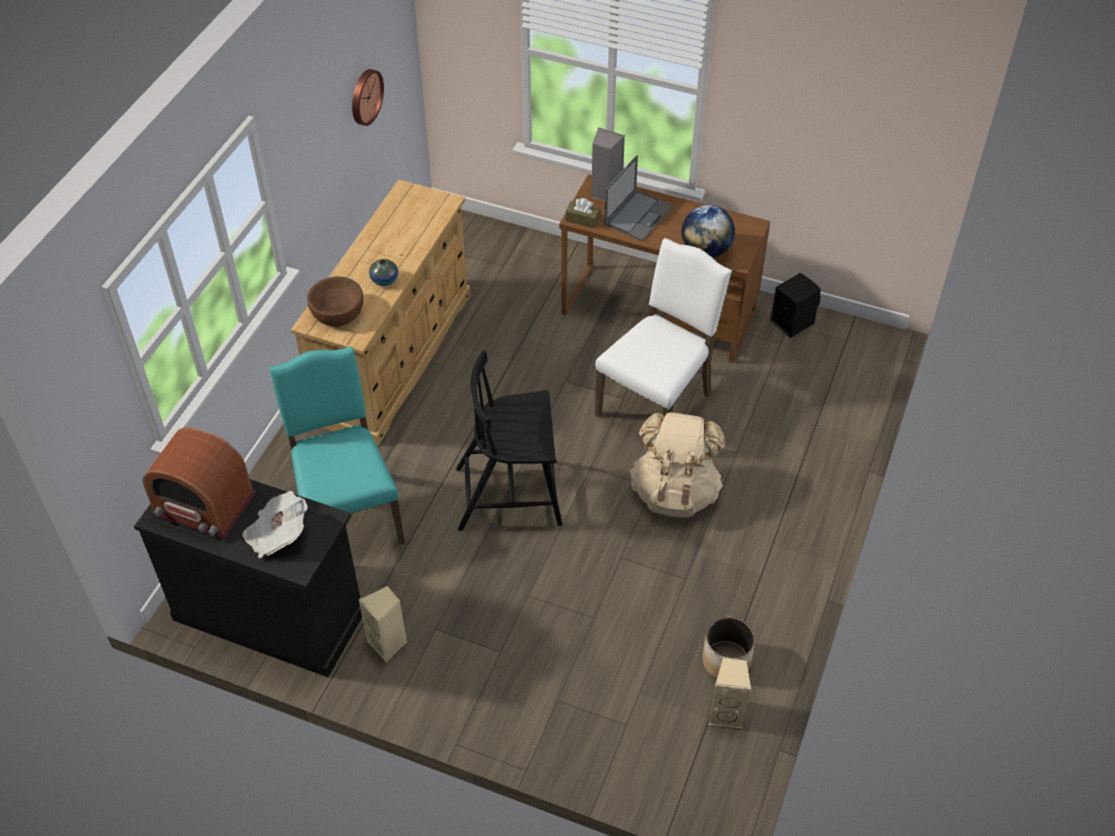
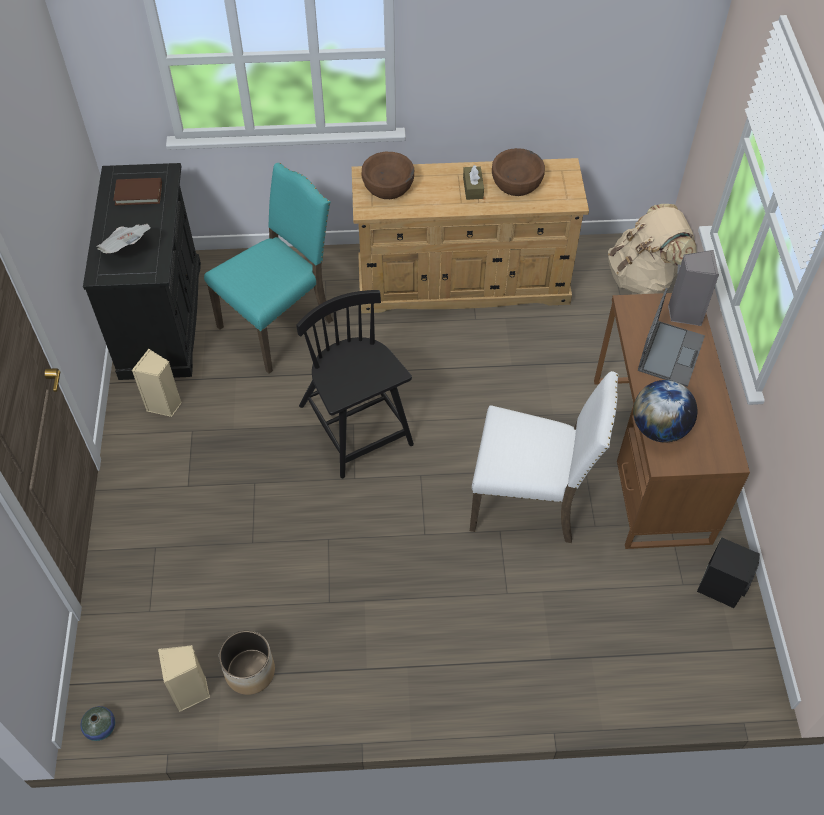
camera: 65 degrees right, 5 degrees up
radio [143,427,256,539] -> brown book [113,178,162,205]
wall clock [352,69,384,126] -> none
vase [369,259,398,286] -> vase moved to [81,706,115,741]
brown tissue box [565,198,601,228] -> brown tissue box moved to [463,165,484,200]
laptop [604,155,673,241] -> laptop turned 75 degrees counterclockwise [638,288,705,387]
beige backpack [630,412,725,518] -> beige backpack moved to [608,204,697,294]
none -> brown bowl [492,148,545,196]

